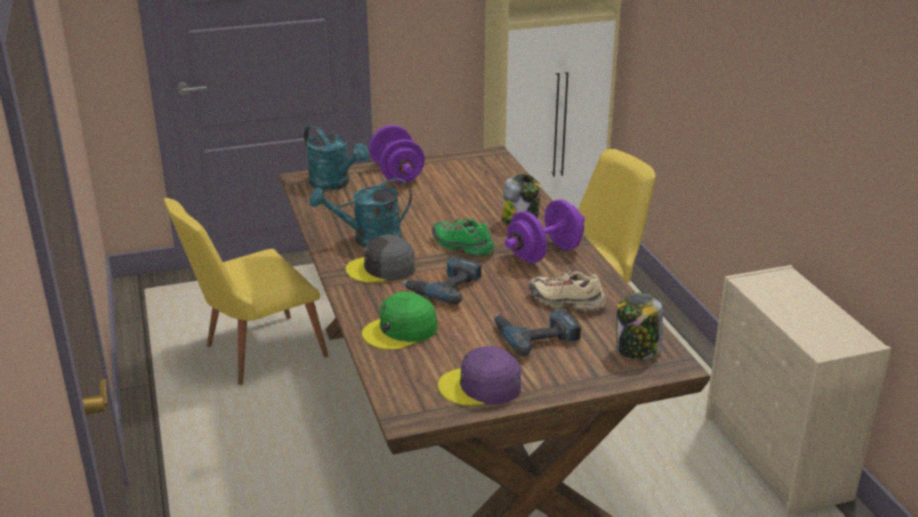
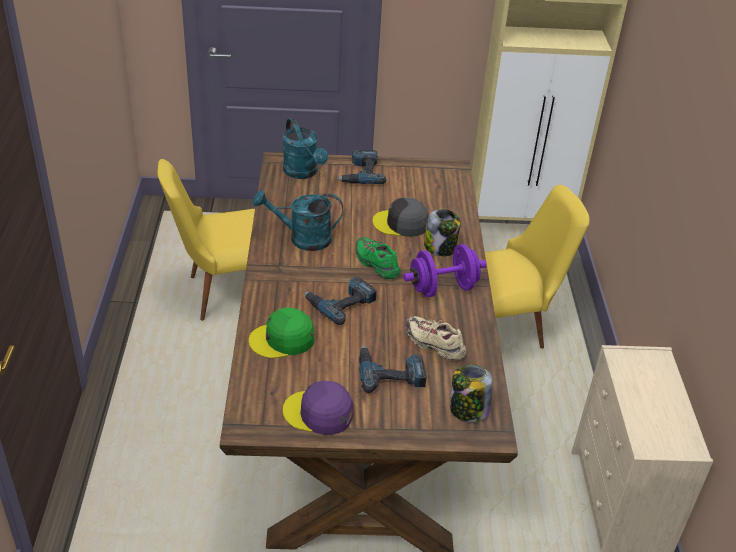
camera: 15 degrees right, 10 degrees up
grey cap [346,235,415,283] -> grey cap moved to [372,197,429,237]
purple dumbbell [369,125,425,184] -> power drill [337,150,387,184]

